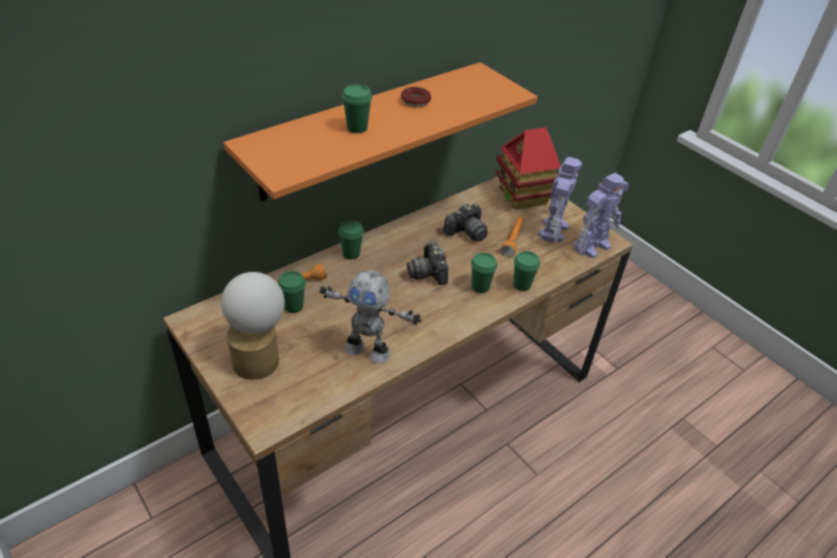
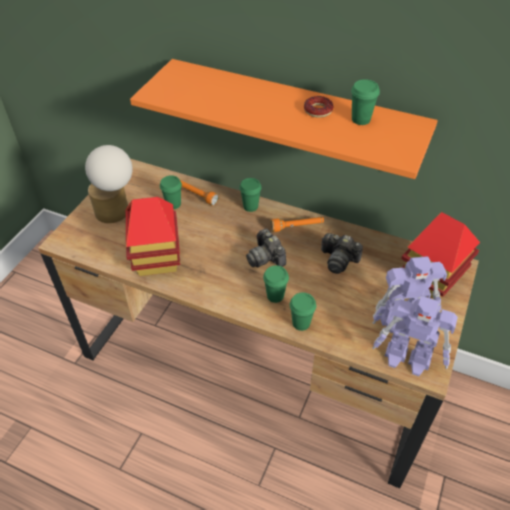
camera: 65 degrees right, 5 degrees up
toy robot [320,270,421,364] -> toy house [126,197,180,276]
green cup [342,84,372,133] -> green cup moved to [351,79,380,125]
camera [407,242,448,285] -> camera turned 75 degrees counterclockwise [246,229,286,268]
orange flashlight [501,216,524,256] -> orange flashlight moved to [271,217,324,232]

